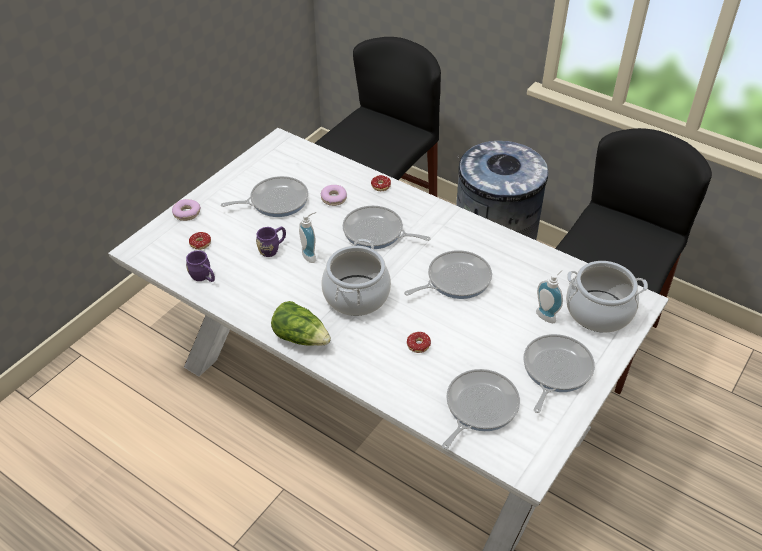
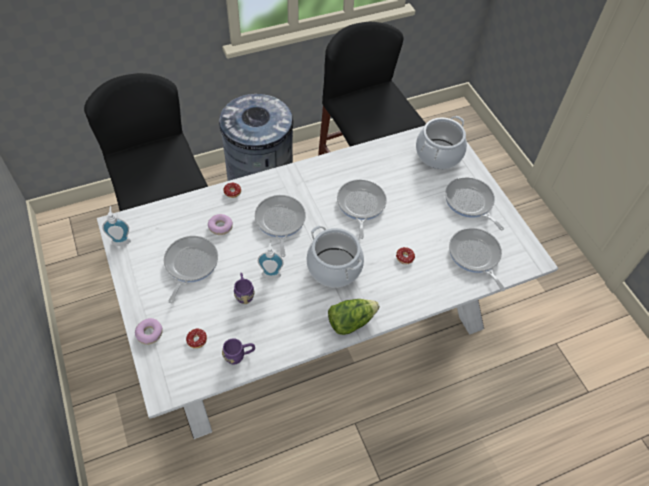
camera: 60 degrees left, 10 degrees up
frying pan [342,206,431,249] -> frying pan turned 120 degrees clockwise [255,195,306,257]
soap dispenser [536,270,563,323] -> soap dispenser moved to [102,206,131,246]

